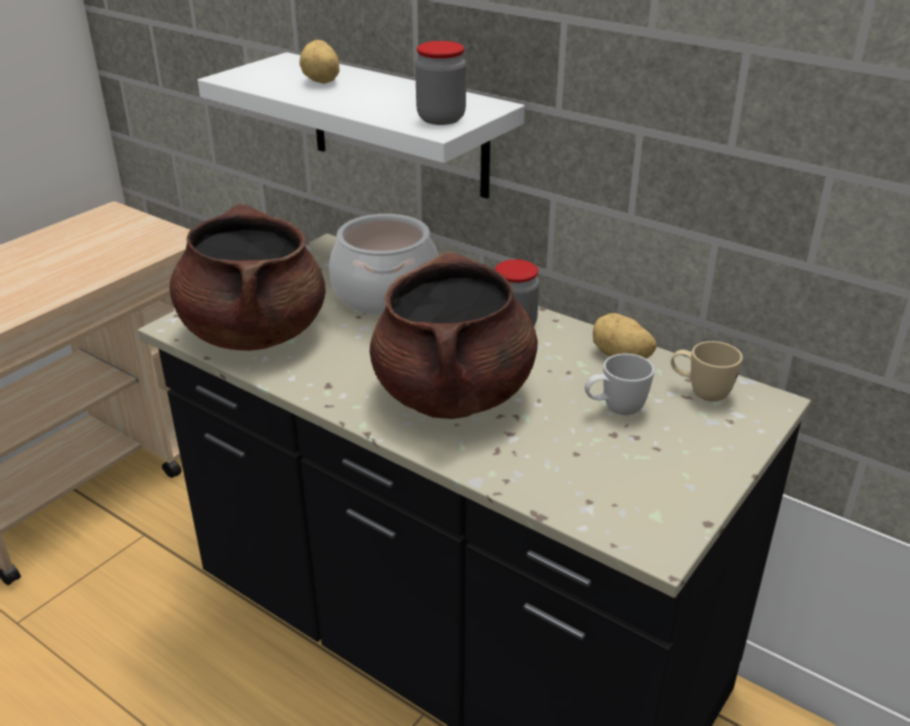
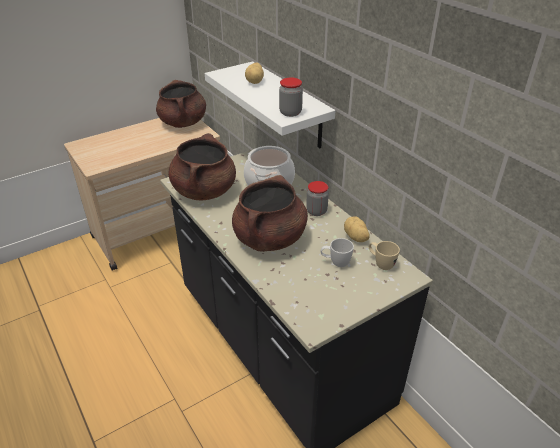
camera: 20 degrees right, 5 degrees up
none -> brown cooking pot [156,80,206,128]

